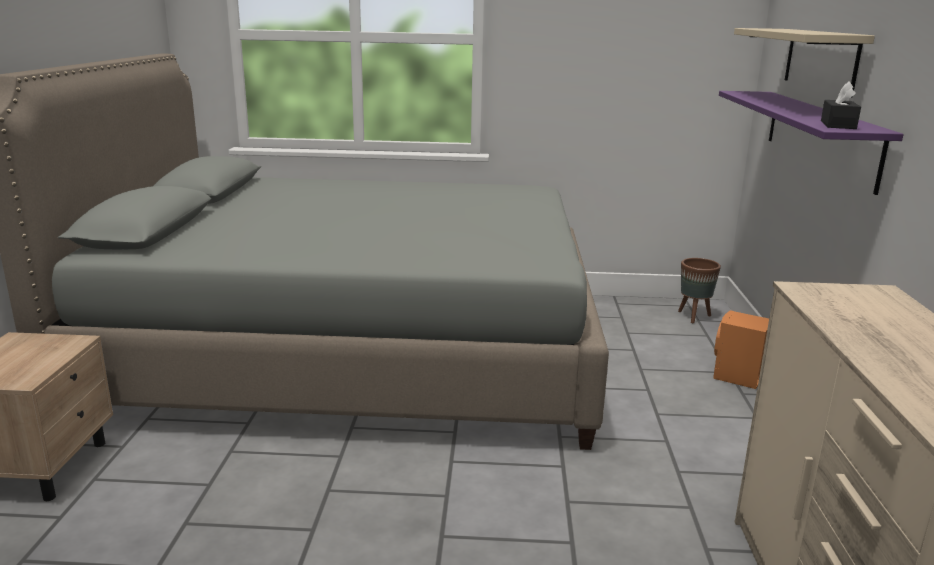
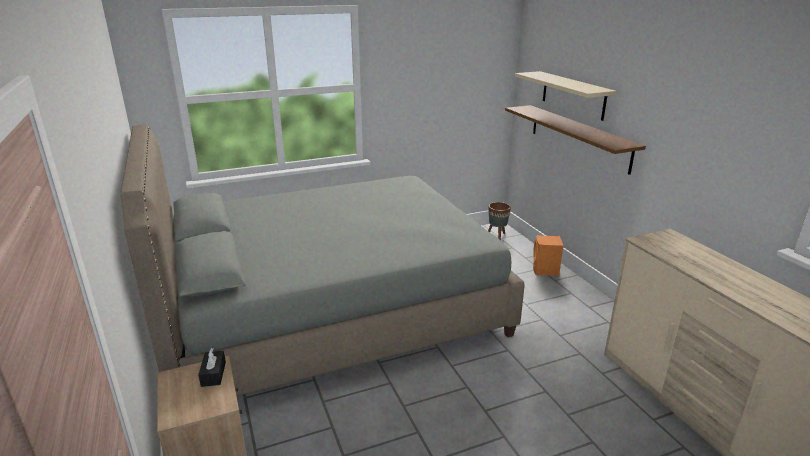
camera: 25 degrees left, 5 degrees up
purple shelf [719,91,904,195] -> brown shelf [505,105,646,175]
black tissue box [821,81,861,129] -> black tissue box moved to [198,348,226,387]

